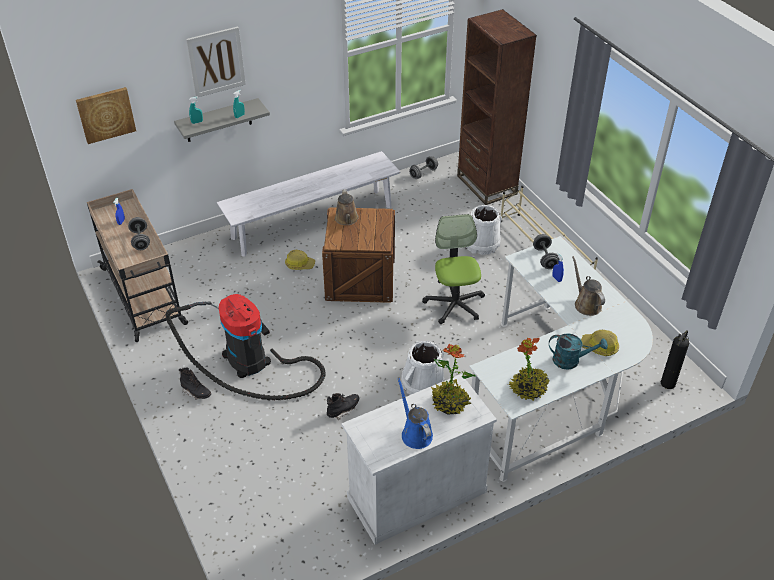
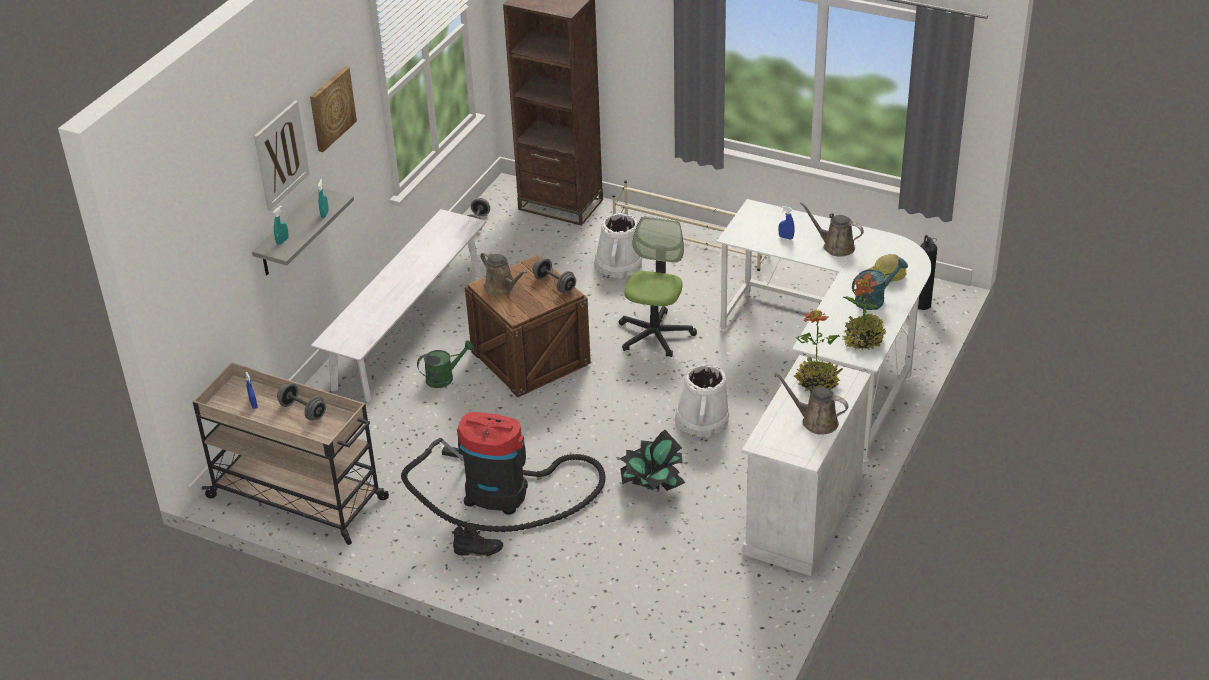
camera: 35 degrees left, 5 degrees down
picture [76,87,136,144] -> picture moved to [310,67,357,152]
hard hat [285,250,315,270] -> green watering can [417,340,474,388]
black boot [327,393,359,420] -> potted plant [620,430,685,491]
blue watering can [398,378,433,449] -> brown watering can [775,372,848,435]
office chair [422,214,485,324] -> office chair turned 60 degrees clockwise [619,216,697,357]
grey dumbbell [533,234,559,269] -> grey dumbbell moved to [533,258,576,293]

